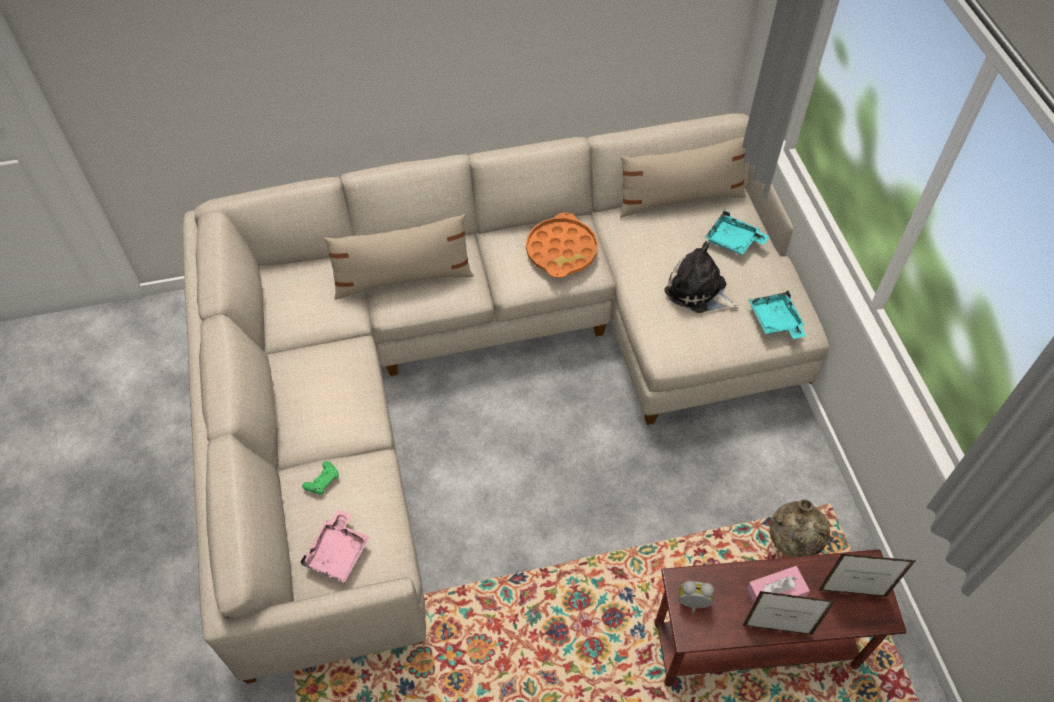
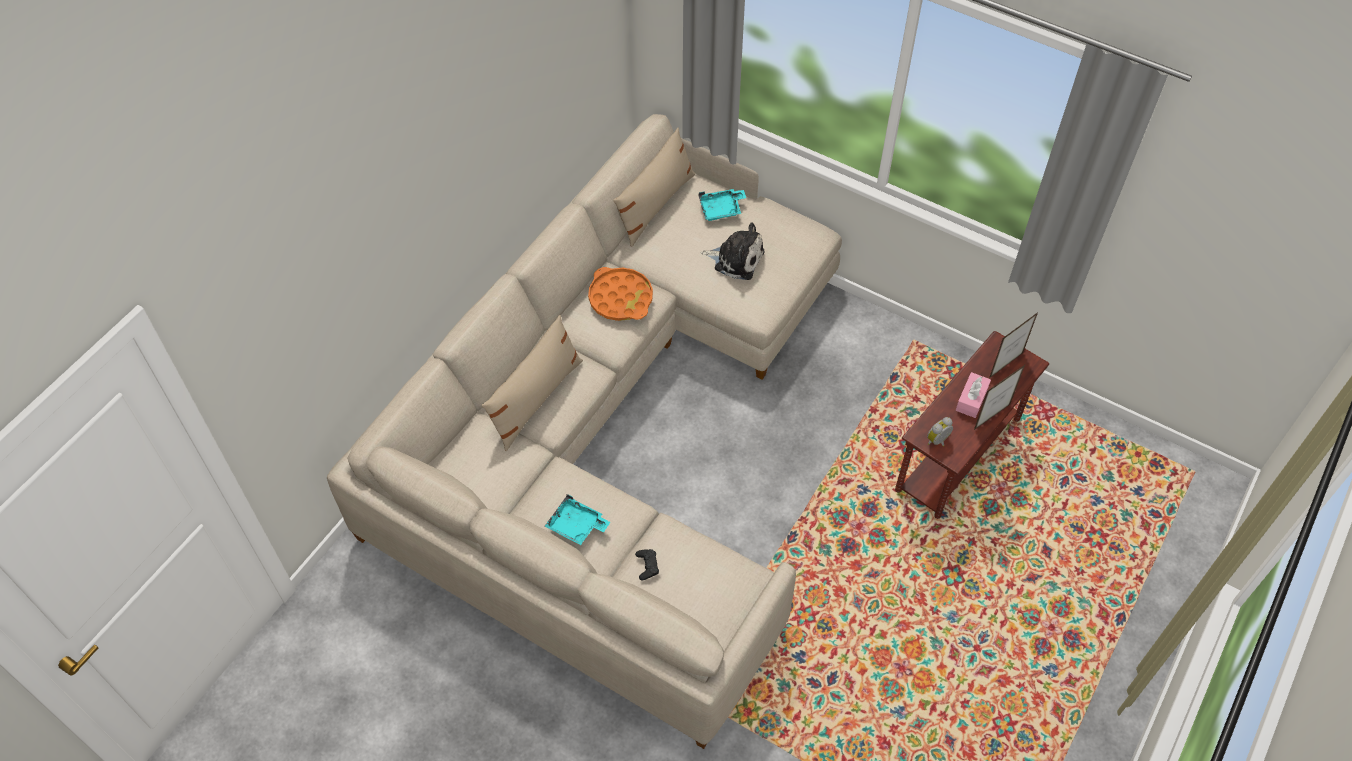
camera: 45 degrees left, 0 degrees up
pink tray [300,510,370,583] -> none
green game controller [302,461,339,495] -> black game controller [635,549,659,580]
plush toy [665,241,739,313] -> plush toy turned 150 degrees counterclockwise [701,222,764,280]
turquoise tray [749,290,806,339] -> turquoise tray moved to [545,494,610,545]
beige vase [770,499,830,557] -> none

